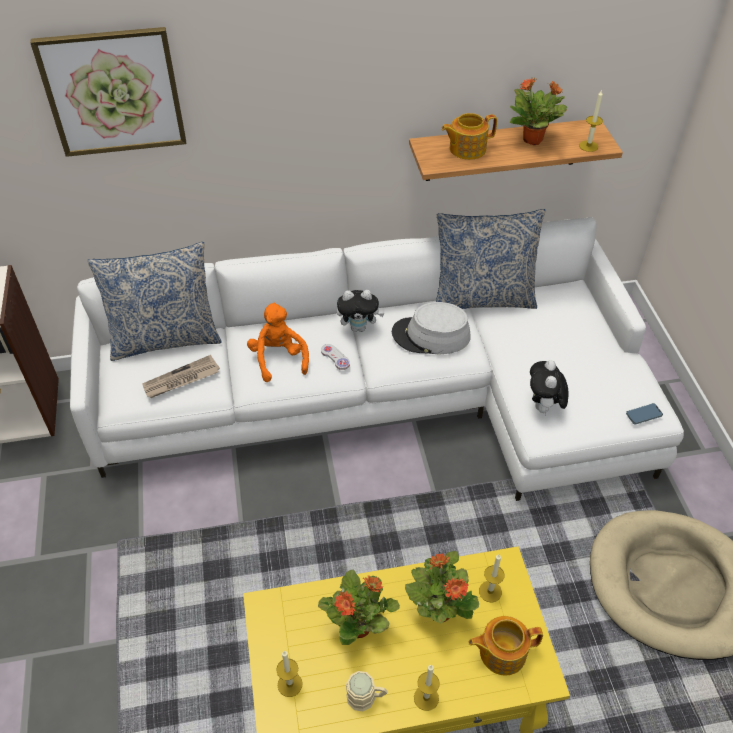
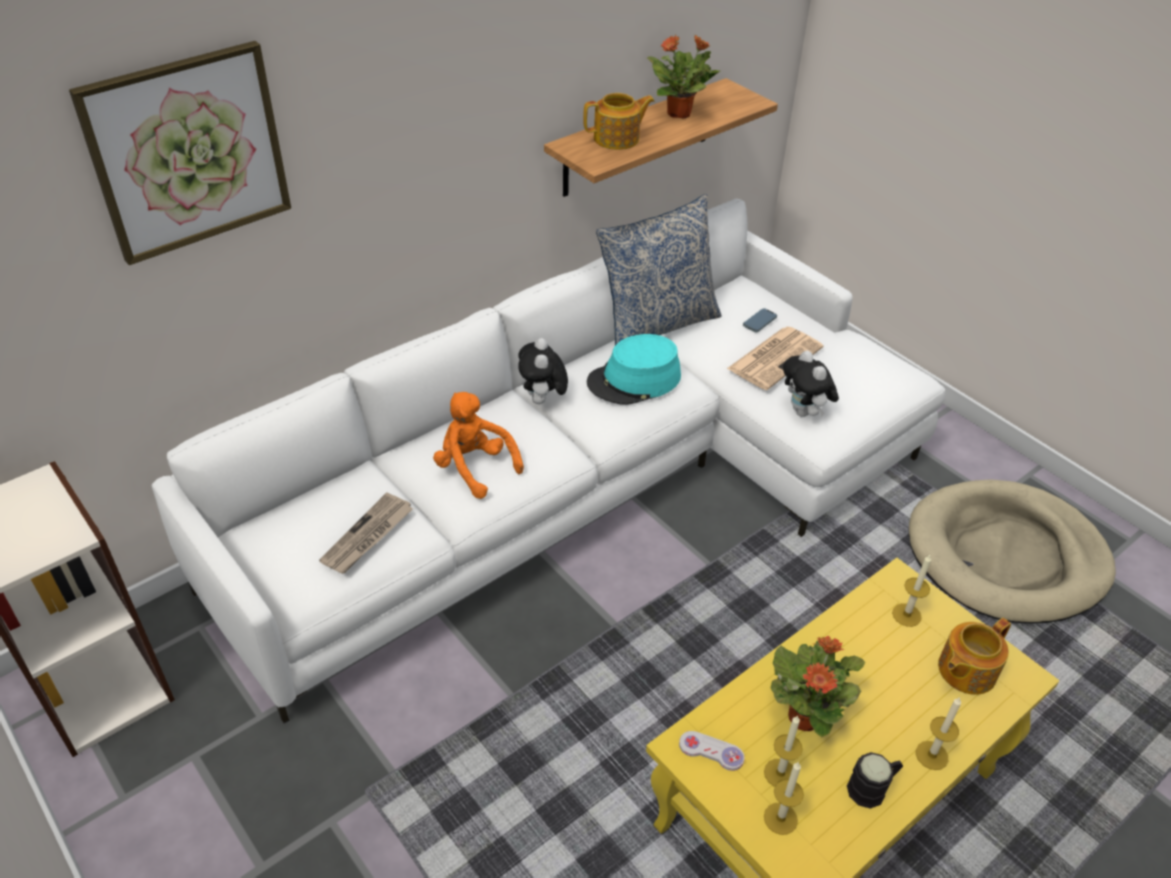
camera: 30 degrees left, 5 degrees down
pillow [87,242,222,361] -> none
white game controller [321,344,350,370] -> white game controller moved to [679,731,745,771]
plush toy [337,290,384,332] -> plush toy turned 120 degrees clockwise [518,338,568,404]
beige mug [346,671,388,711] -> black mug [847,752,903,809]
grey hat [392,302,471,354] -> turquoise hat [587,334,681,405]
potted plant [405,551,479,624] -> none
teapot [441,113,497,160] -> teapot turned 150 degrees counterclockwise [583,93,655,150]
candle [579,90,603,152] -> candle moved to [764,715,803,787]
phone [626,403,663,425] -> phone moved to [743,308,777,332]
none -> newspaper [727,327,824,390]

